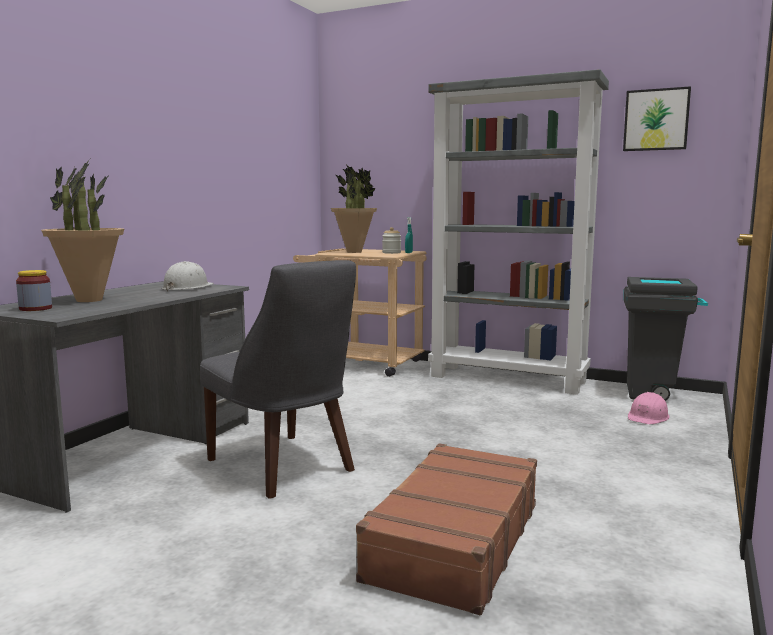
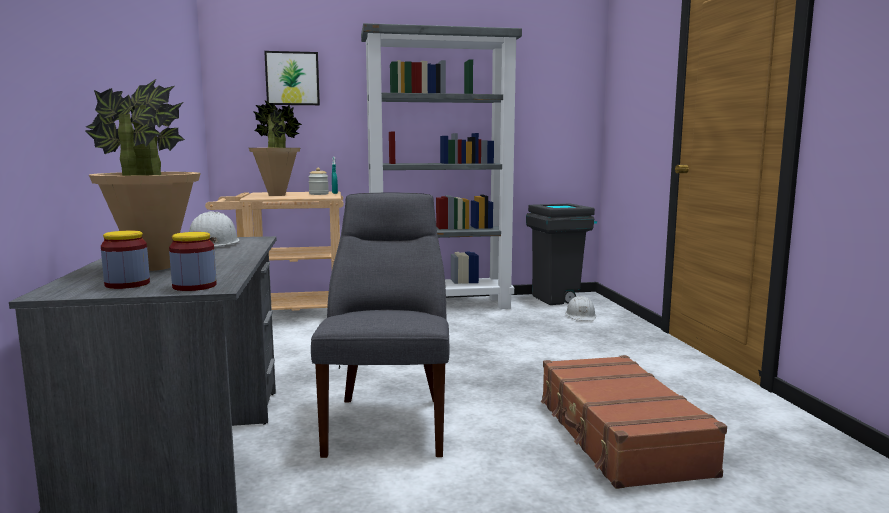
camera: 35 degrees left, 0 degrees up
grey chair [200,260,356,499] -> grey chair turned 105 degrees counterclockwise [311,193,449,458]
picture [623,86,691,151] -> picture moved to [264,51,320,105]
pink hard hat [628,392,670,425] -> white hard hat [565,296,596,321]
none -> jar [169,232,217,291]

